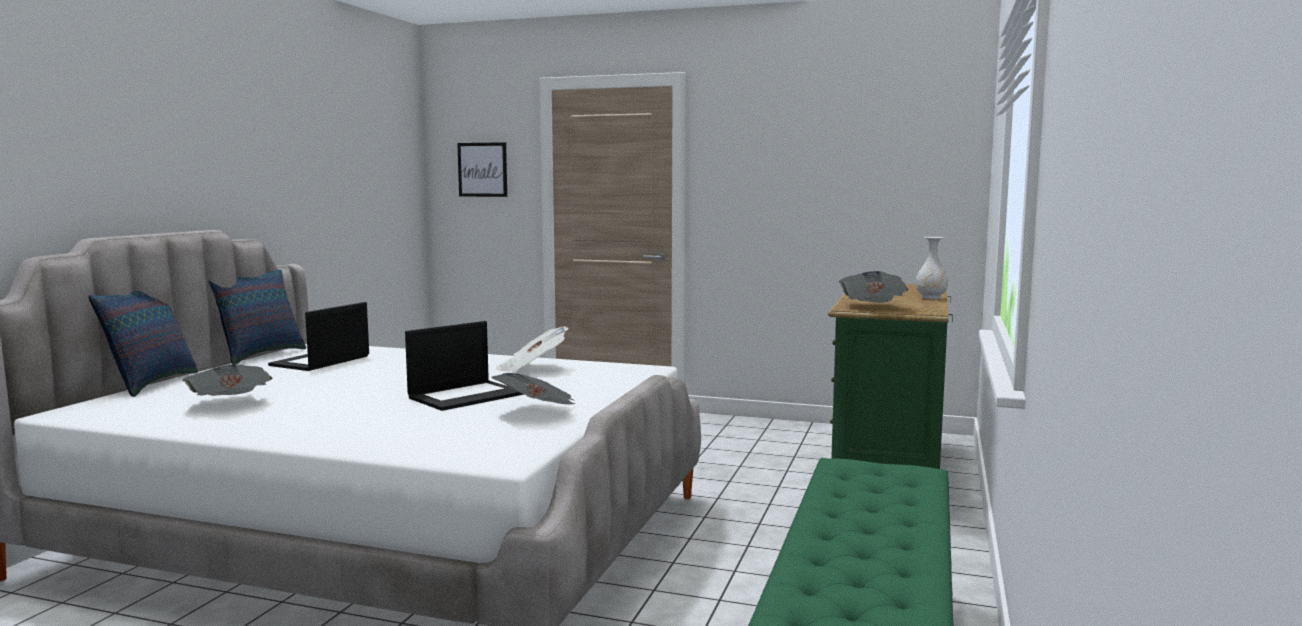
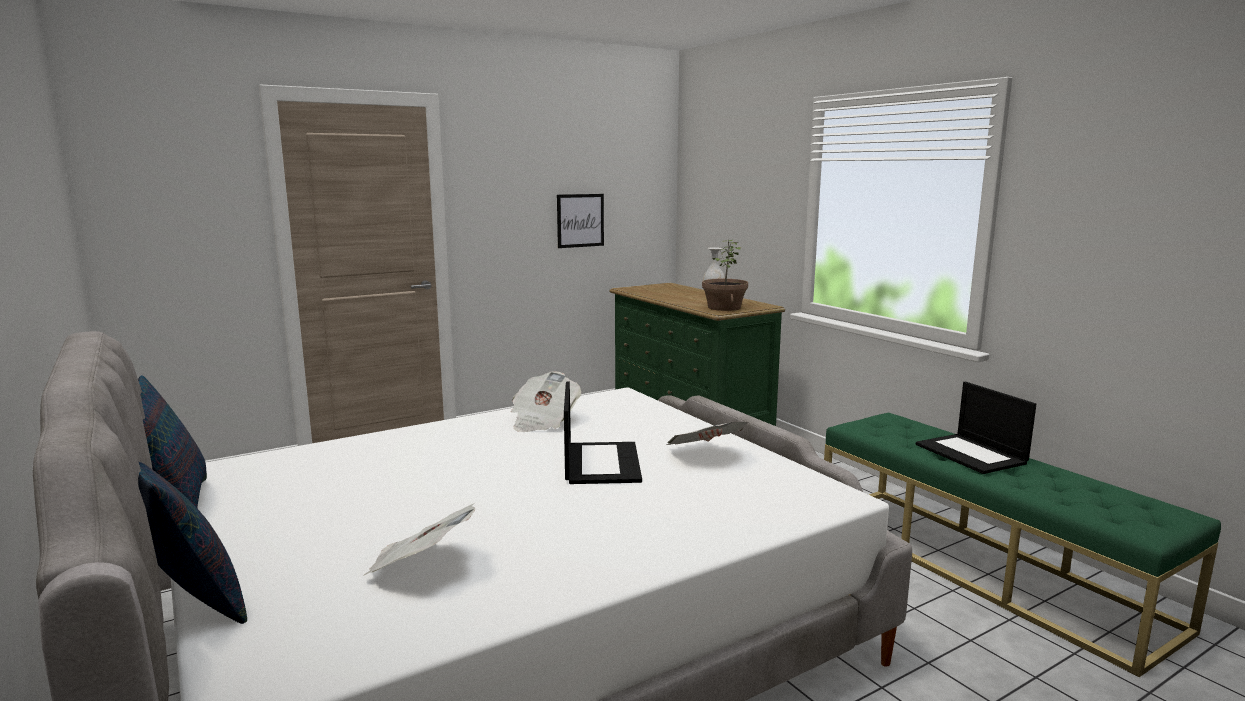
camera: 50 degrees left, 5 degrees up
laptop [268,302,369,371] -> laptop moved to [916,382,1036,474]
picture [457,142,507,197] -> picture moved to [557,194,604,248]
newspaper [839,271,908,303] -> potted plant [702,239,748,311]

